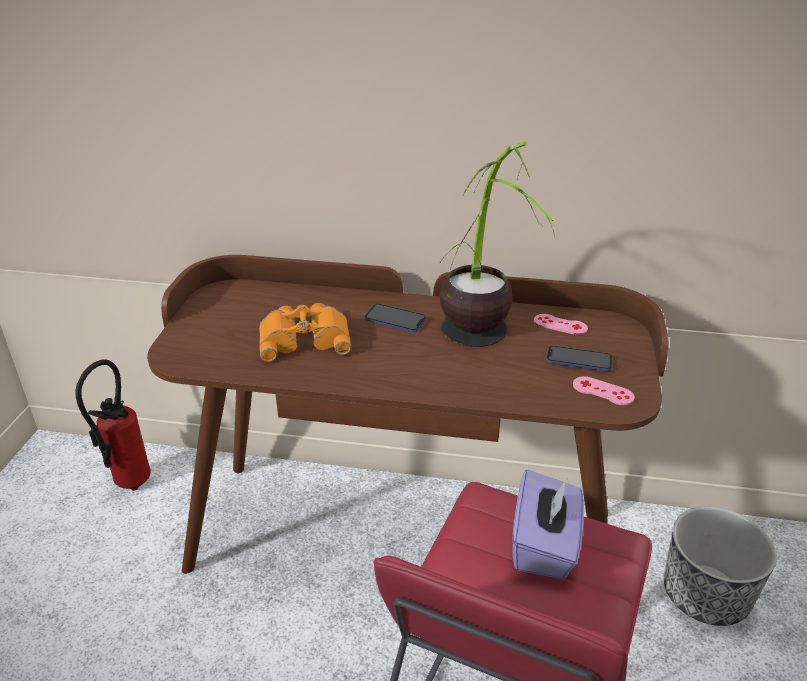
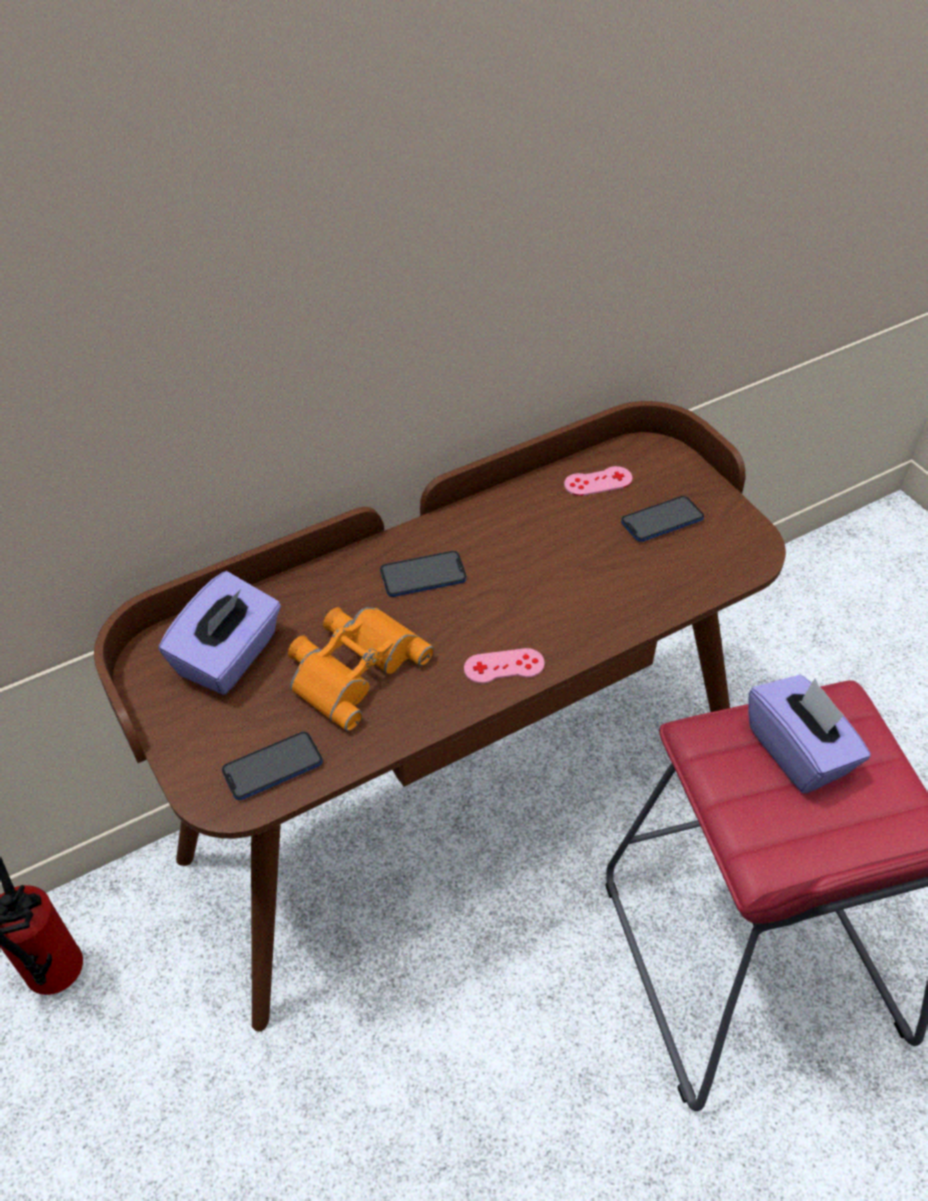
camera: 40 degrees left, 15 degrees up
potted plant [440,142,556,347] -> none
pink game controller [573,376,635,405] -> pink game controller moved to [464,648,545,684]
planter [664,506,777,626] -> none
none -> purple tissue box [158,571,281,695]
none -> phone [222,732,323,800]

